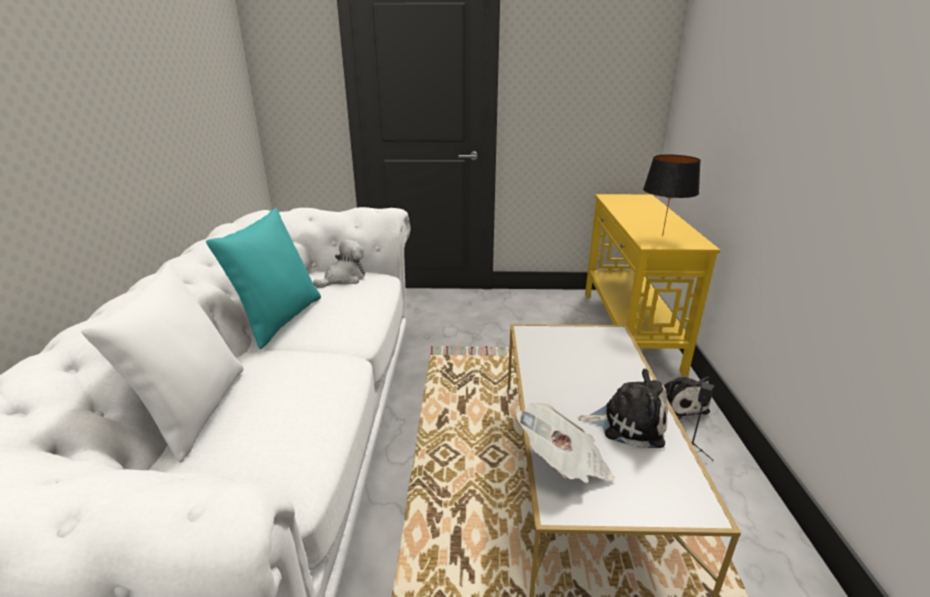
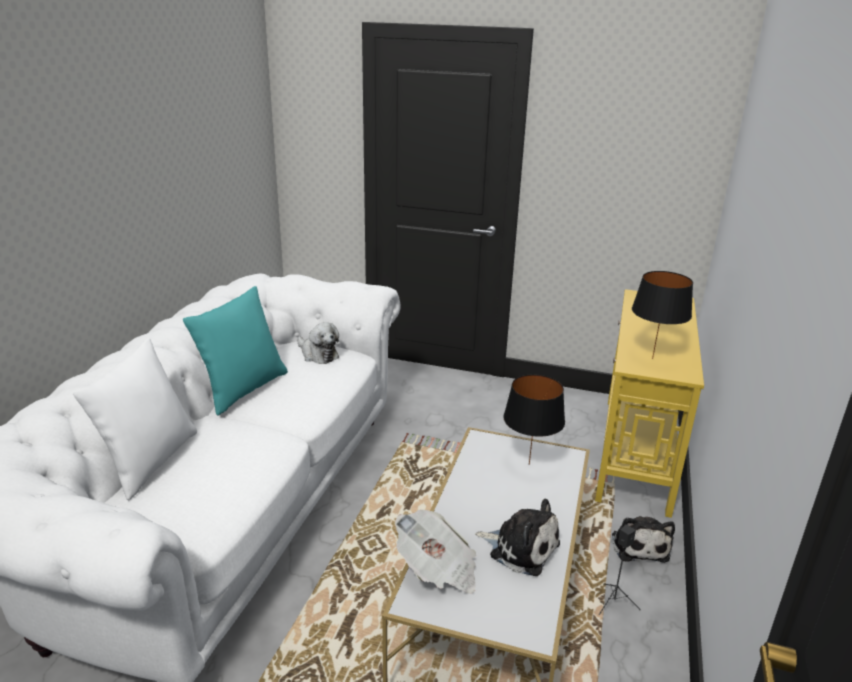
camera: 15 degrees right, 0 degrees up
plush toy [313,239,365,288] -> plush toy turned 75 degrees clockwise [297,322,339,364]
none -> black table lamp [503,374,565,465]

